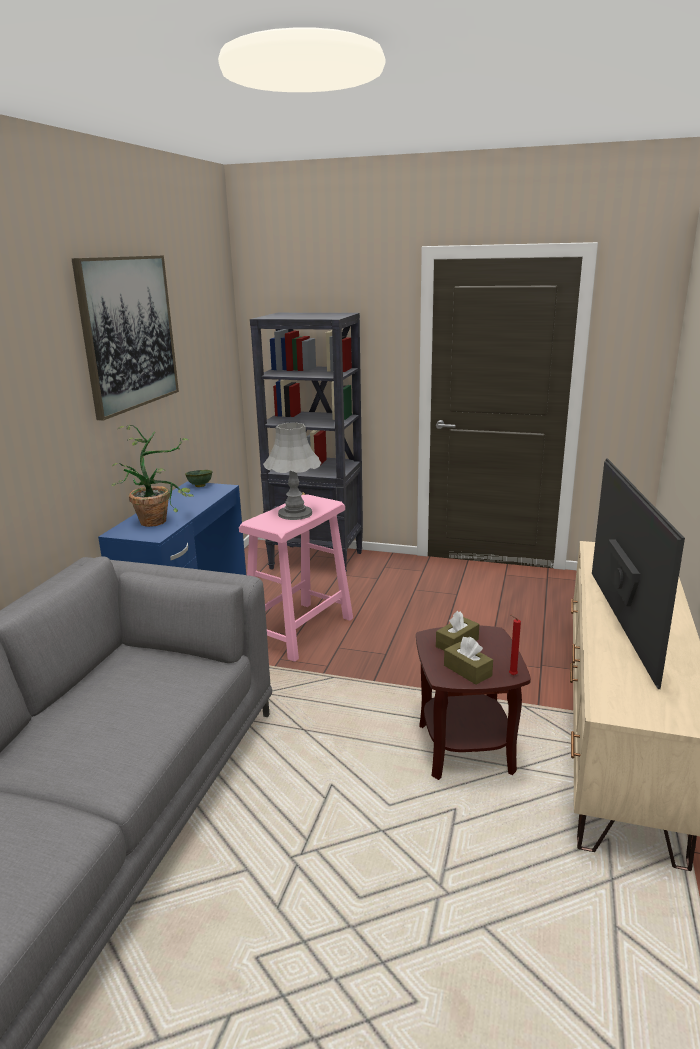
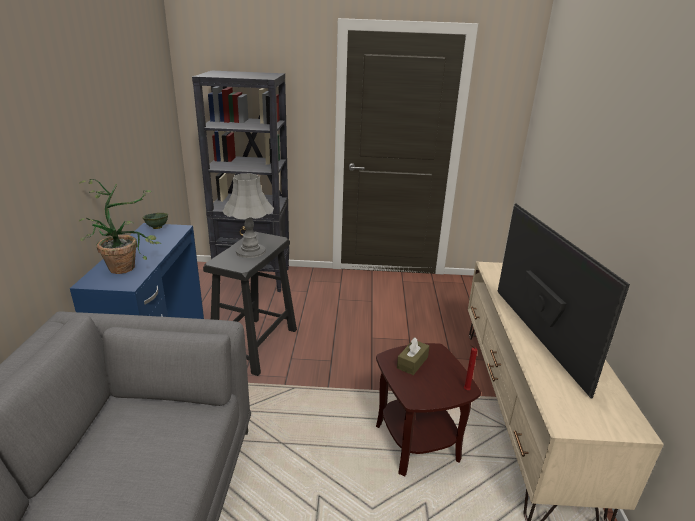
camera: 15 degrees left, 5 degrees up
picture [72,256,179,421] -> none
pink stool [239,494,353,662] -> black stool [203,232,297,376]
brown tissue box [444,637,493,685] -> none

